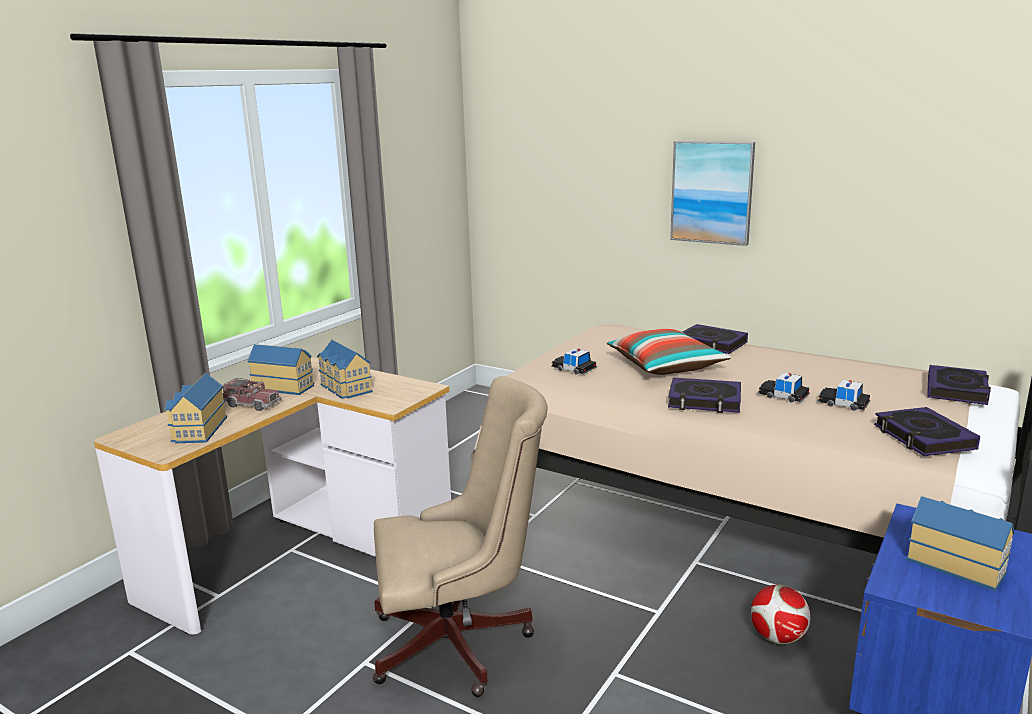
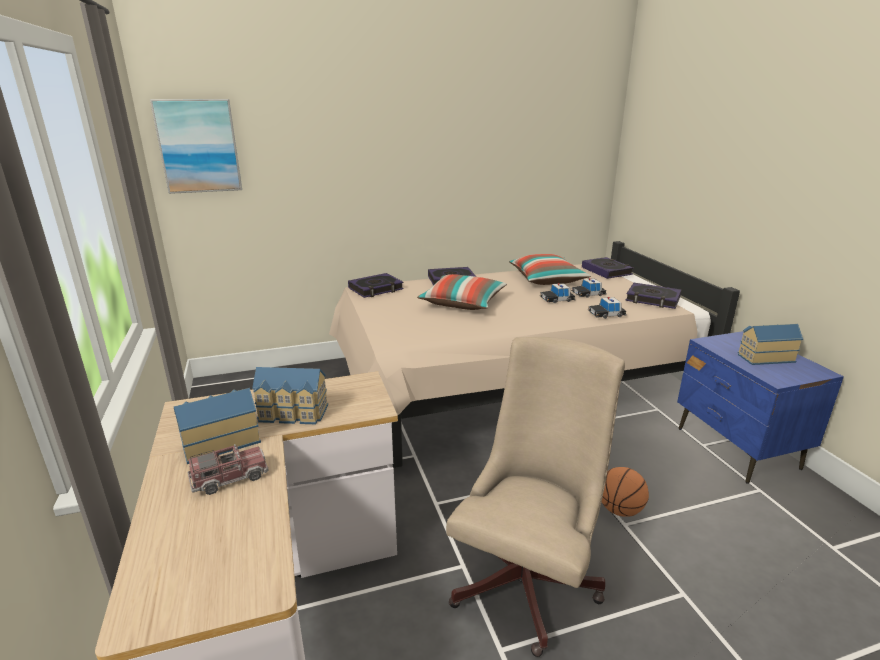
camera: 50 degrees left, 5 degrees up
toy house [165,373,227,443] -> none
toy car [551,348,597,375] -> toy car moved to [588,297,626,319]
book [668,377,741,413] -> book moved to [348,273,404,298]
picture [670,141,755,246] -> picture moved to [150,99,242,194]
football [751,584,811,645] -> none
none -> pillow [509,254,591,285]
none -> basketball [602,467,649,517]

